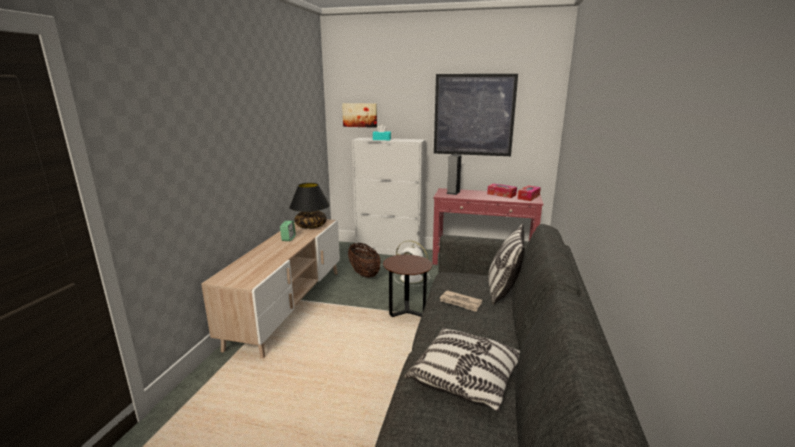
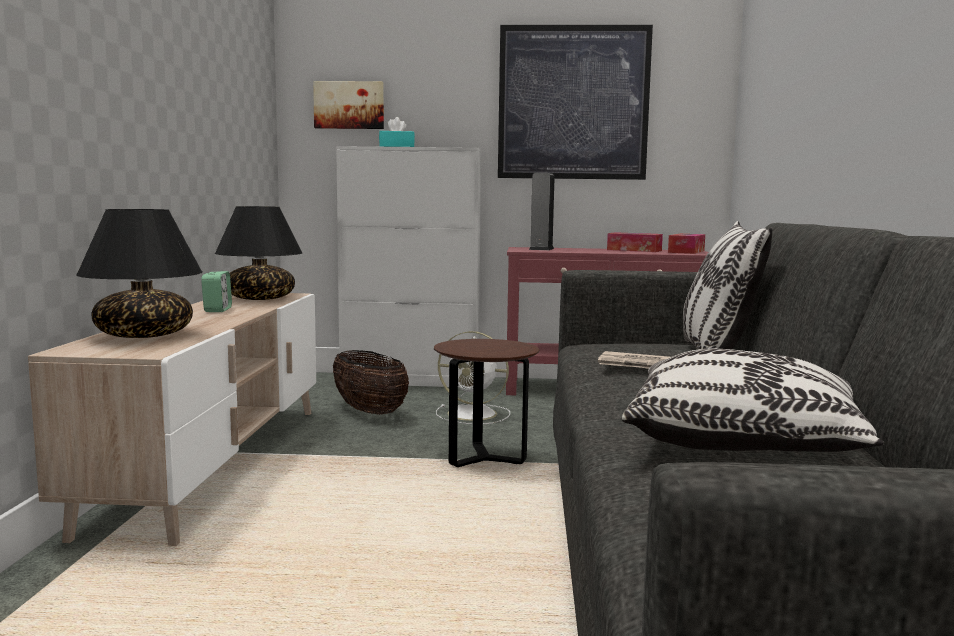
camera: 10 degrees left, 10 degrees down
none -> black table lamp [76,209,202,338]

